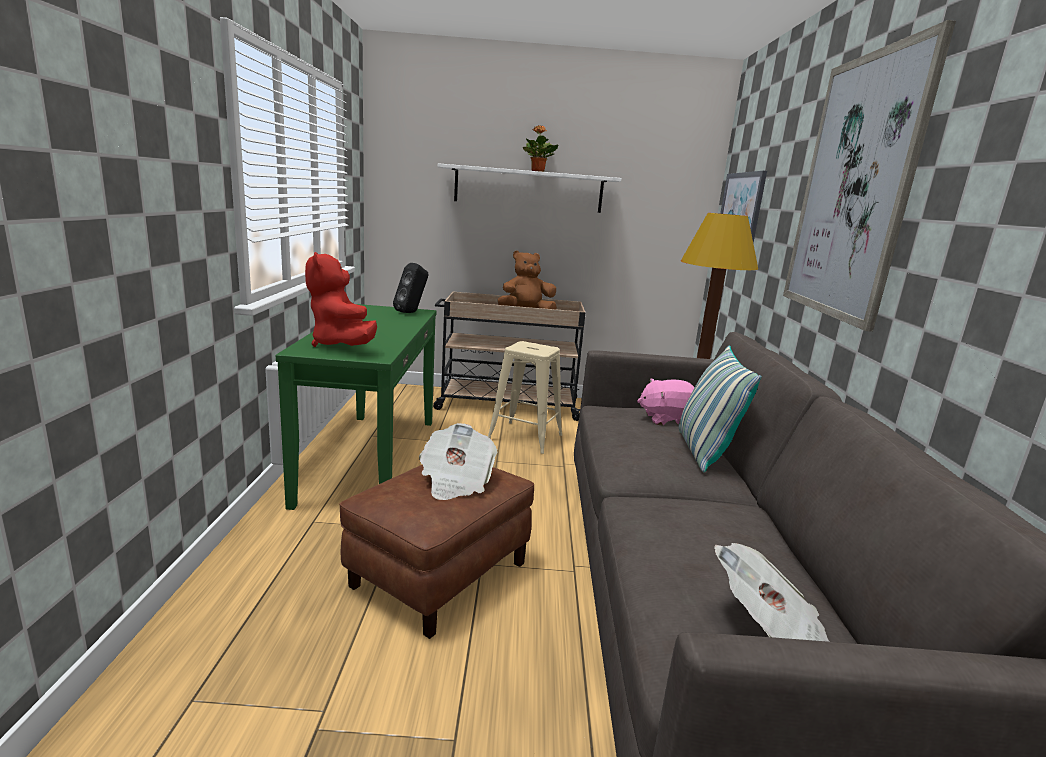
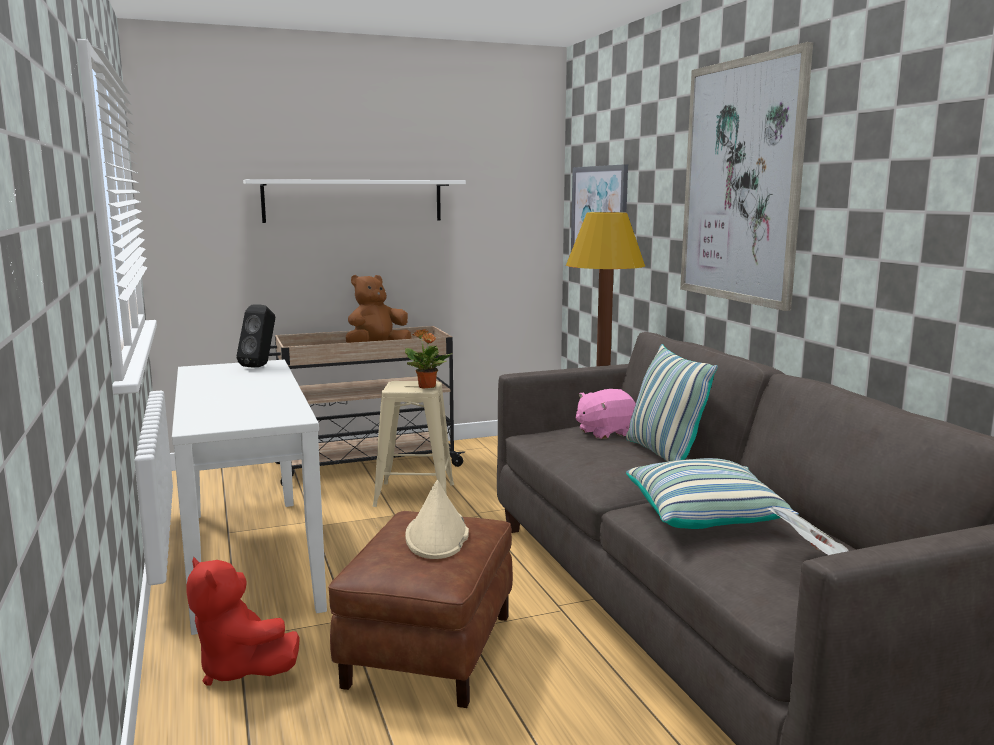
camera: 20 degrees left, 5 degrees down
green console table [276,304,436,510] -> white console table [172,360,327,635]
red plush toy [305,252,377,347] -> red plush toy moved to [186,557,300,686]
newspaper [419,423,497,500] -> beige hat [405,480,469,559]
potted plant [523,125,559,172] -> potted plant moved to [405,329,452,389]
none -> pillow [626,458,799,529]

